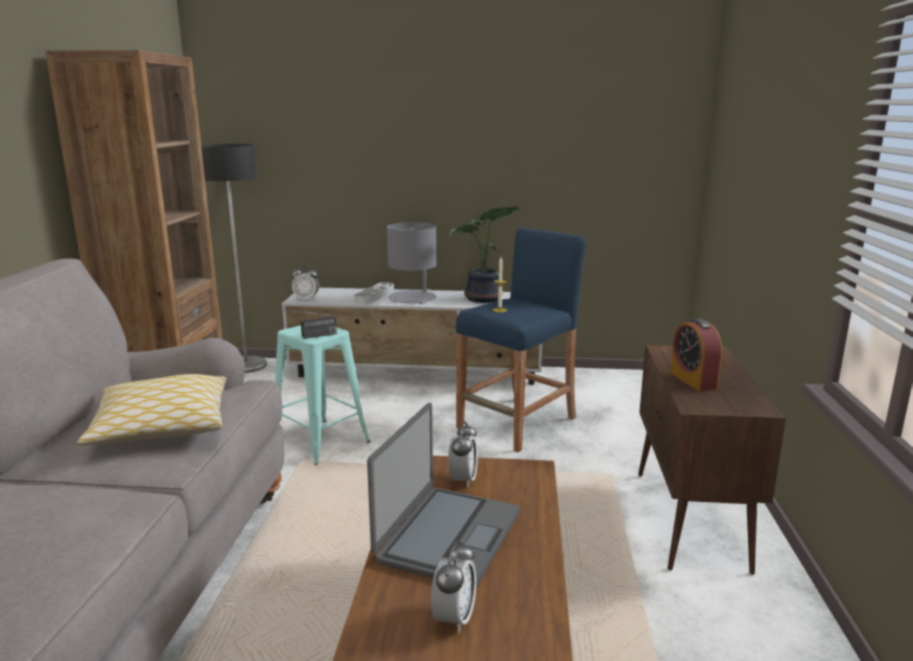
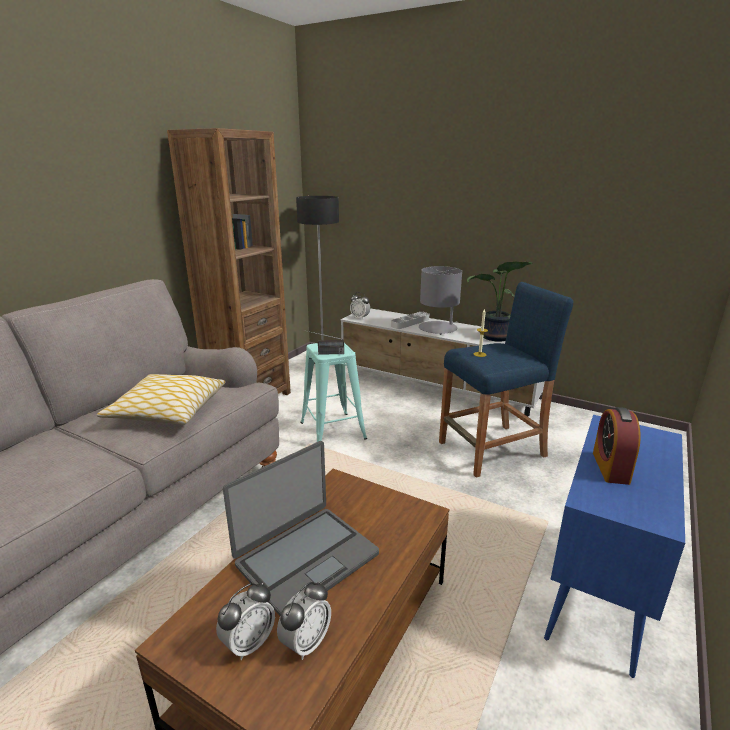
camera: 25 degrees right, 5 degrees up
alarm clock [448,421,478,488] -> alarm clock moved to [277,581,331,660]
brown cabinet [638,345,786,575] -> blue cabinet [544,415,685,678]

